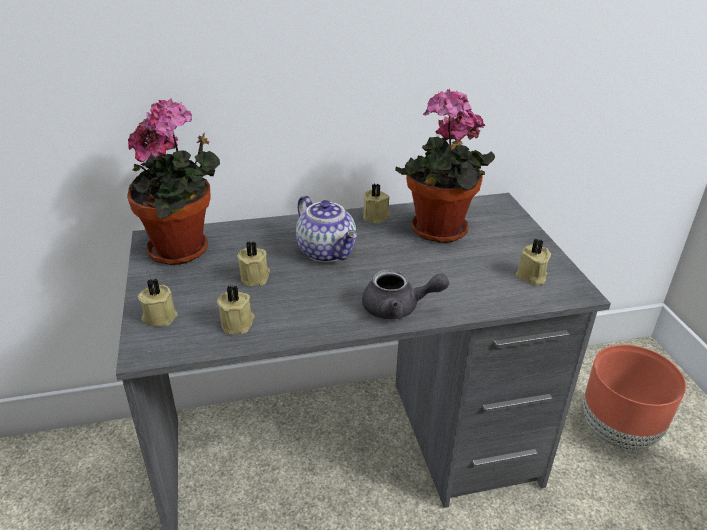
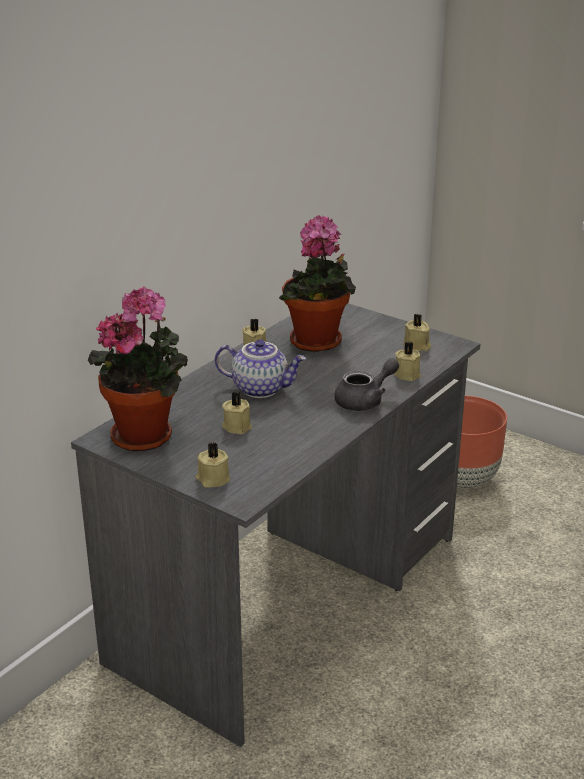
camera: 40 degrees left, 5 degrees down
beige candle [217,285,255,334] -> beige candle moved to [394,342,421,381]

